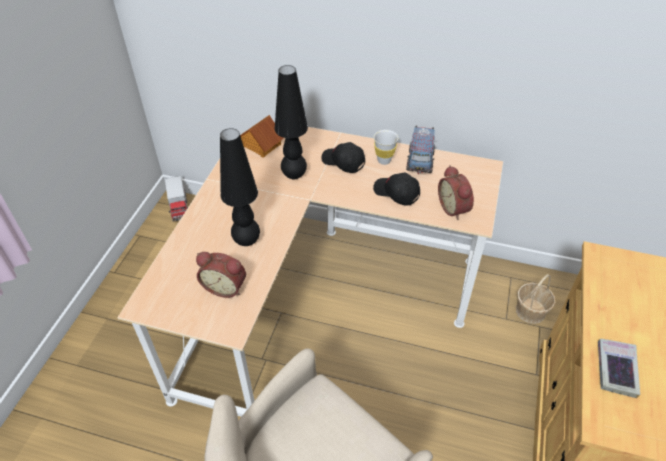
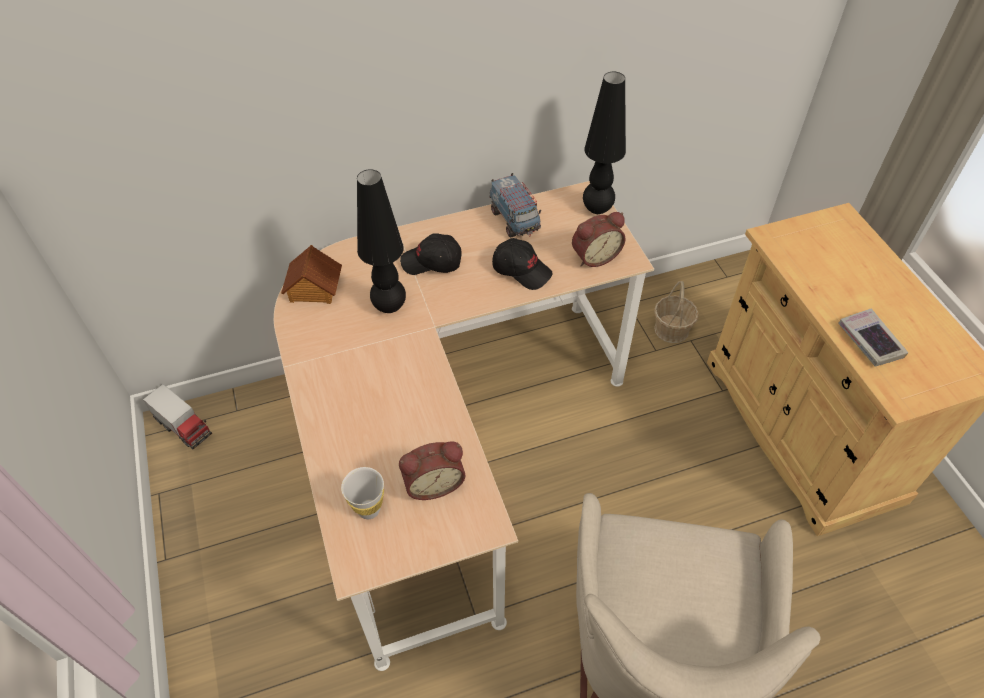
camera: 35 degrees left, 5 degrees up
black table lamp [220,128,260,246] -> black table lamp moved to [583,71,626,214]
black cap [373,173,420,205] -> black cap turned 150 degrees counterclockwise [492,238,553,290]
white cup [374,130,398,165] -> white cup moved to [341,467,384,519]
alarm clock [438,165,474,220] -> alarm clock turned 60 degrees counterclockwise [572,212,626,267]

